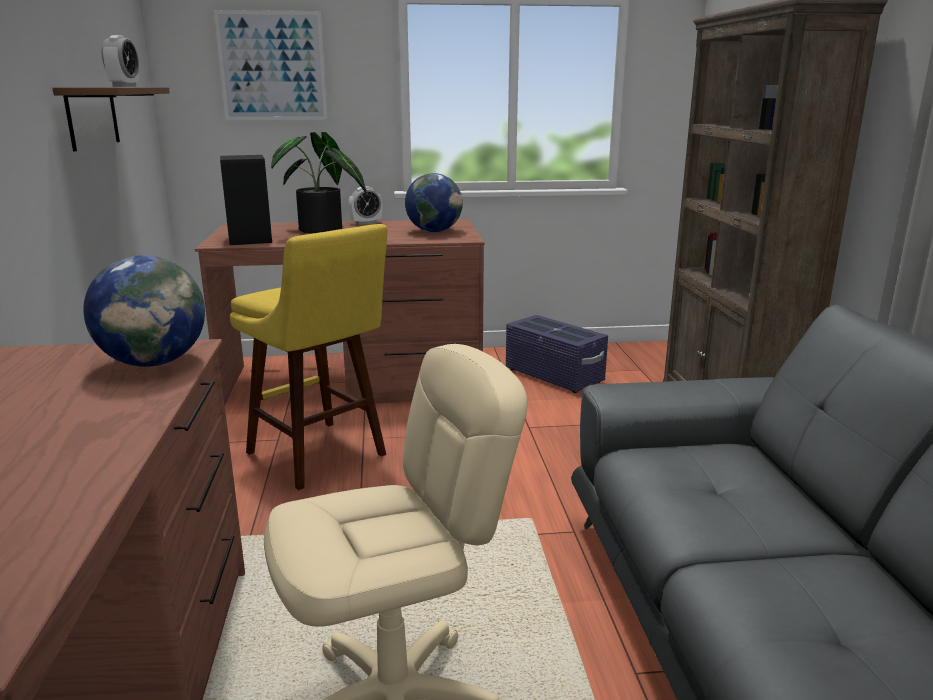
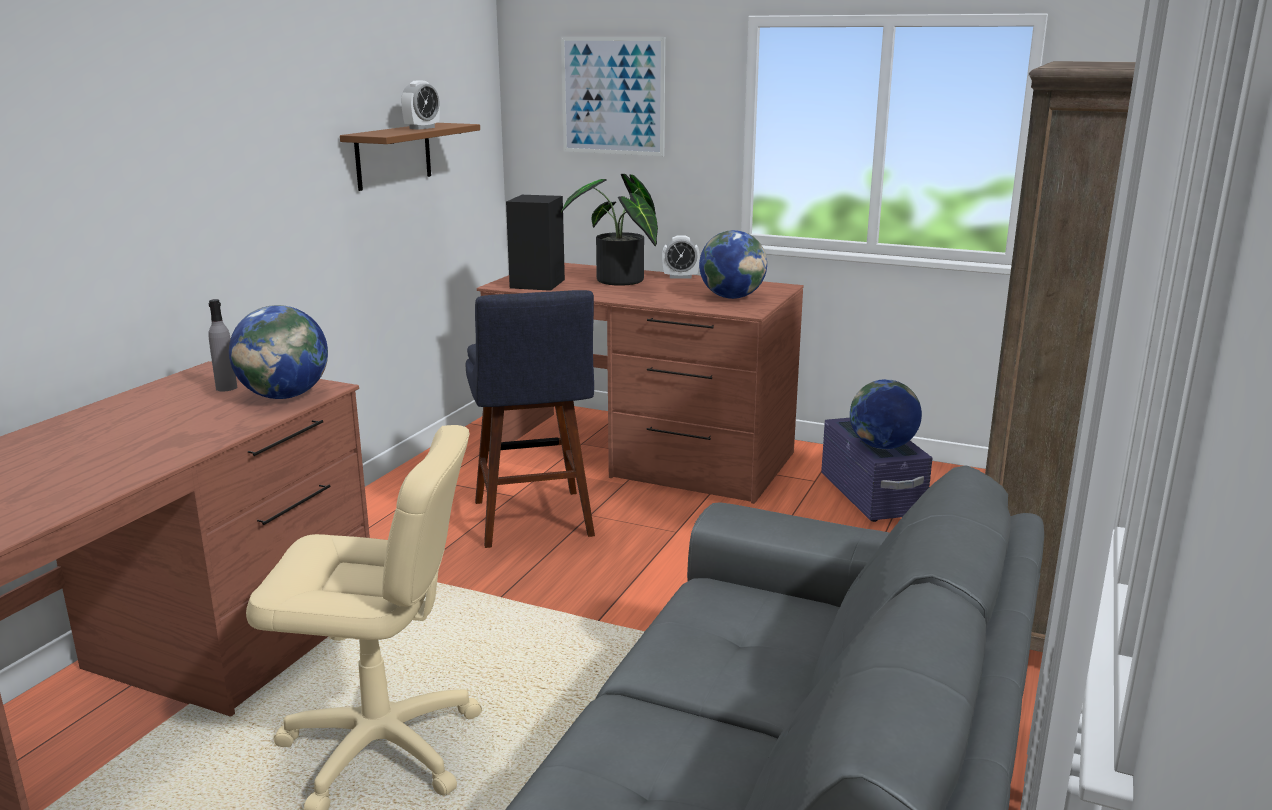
camera: 30 degrees right, 0 degrees up
yellow stool [230,224,388,490] -> blue stool [466,290,595,548]
none -> grey bottle [209,299,237,391]
none -> globe [850,379,922,449]

